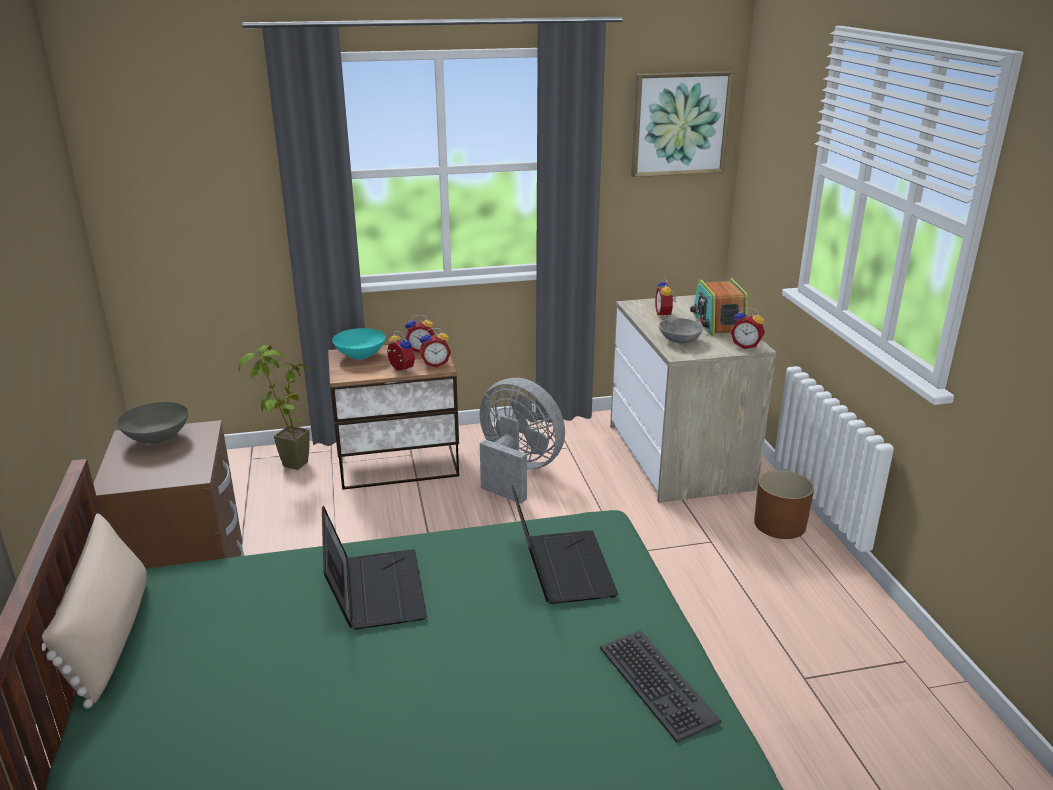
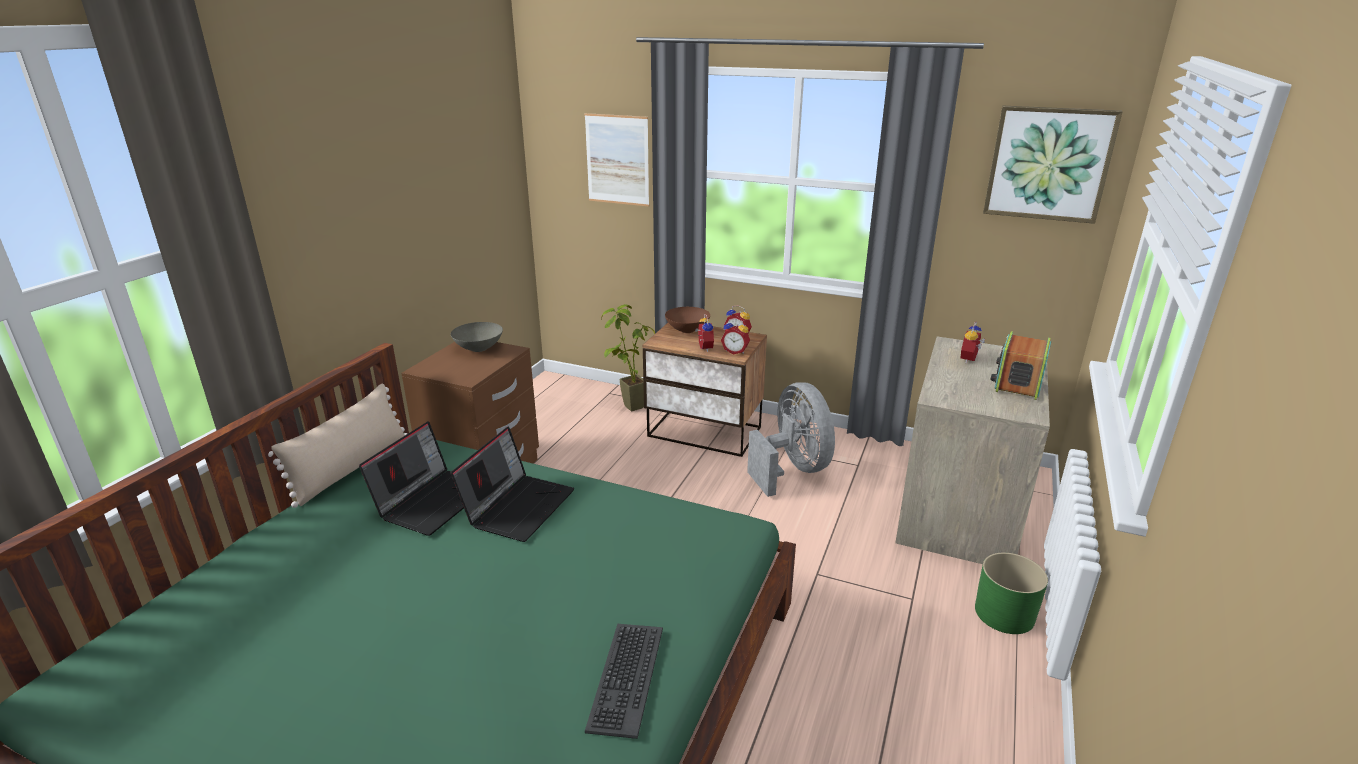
camera: 35 degrees right, 0 degrees up
turquoise bowl [332,328,386,360] -> brown bowl [665,307,710,333]
laptop [511,485,618,604] -> laptop moved to [359,421,464,536]
grey bowl [659,318,703,343] -> none
alarm clock [731,307,765,349] -> none
brown planter [754,470,814,539] -> green planter [975,553,1048,634]
none -> picture [584,113,650,207]

